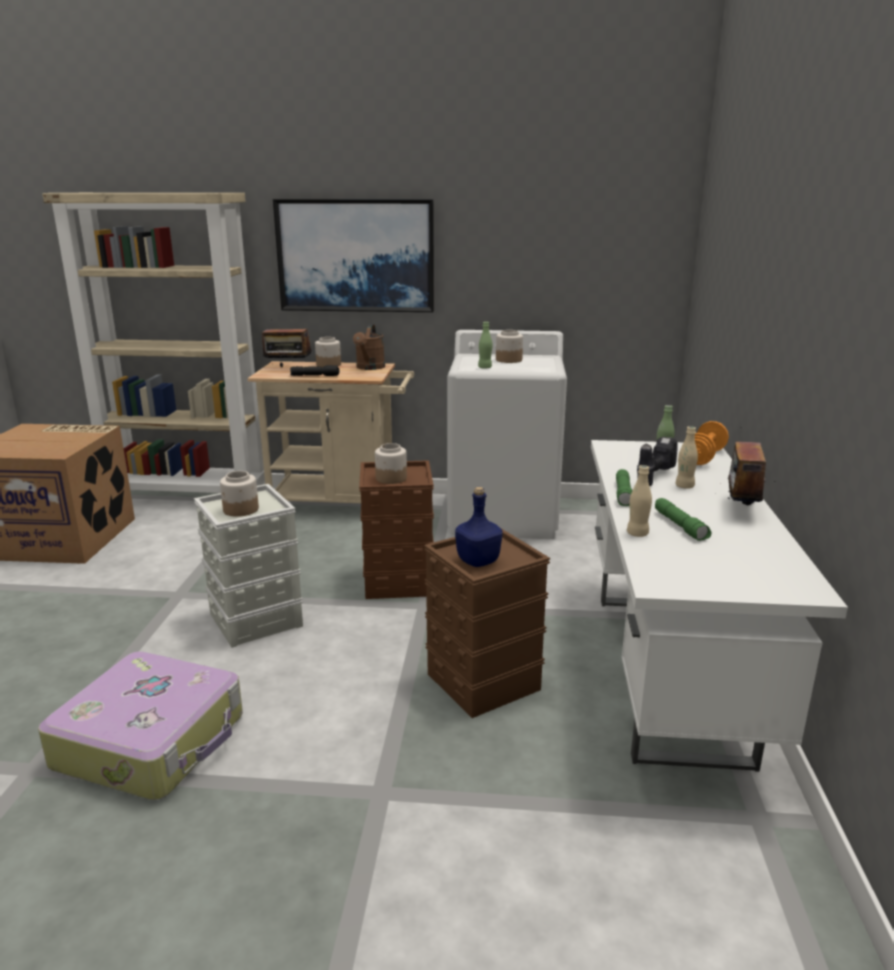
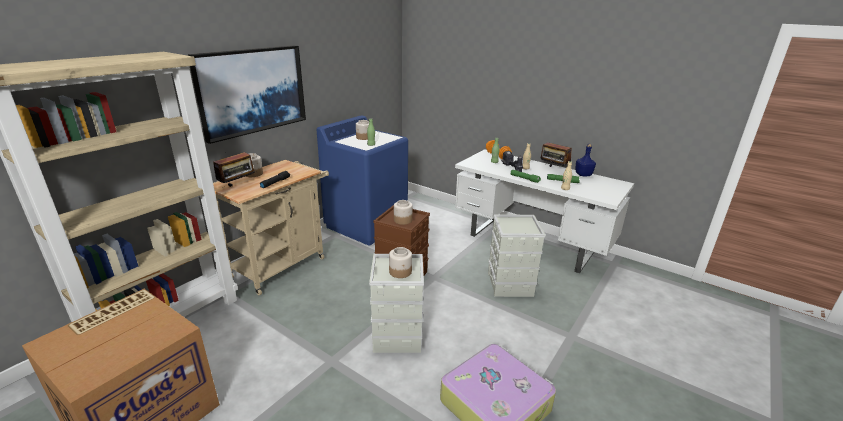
camera: 60 degrees left, 5 degrees up
brown watering can [353,324,385,370] -> none
brown storage box [424,528,550,718] -> grey storage box [488,214,545,297]
white washing machine [447,330,567,539] -> blue washing machine [316,115,408,245]
blue bottle [455,487,503,567] -> blue bottle moved to [575,144,596,176]

